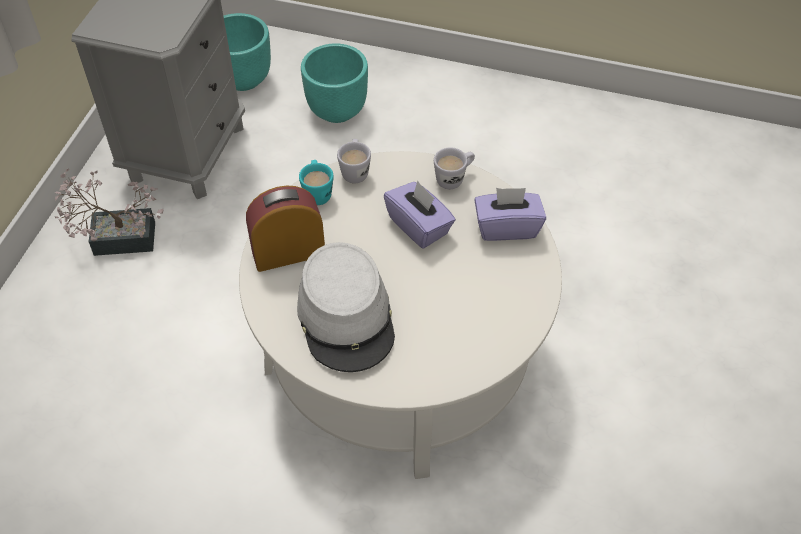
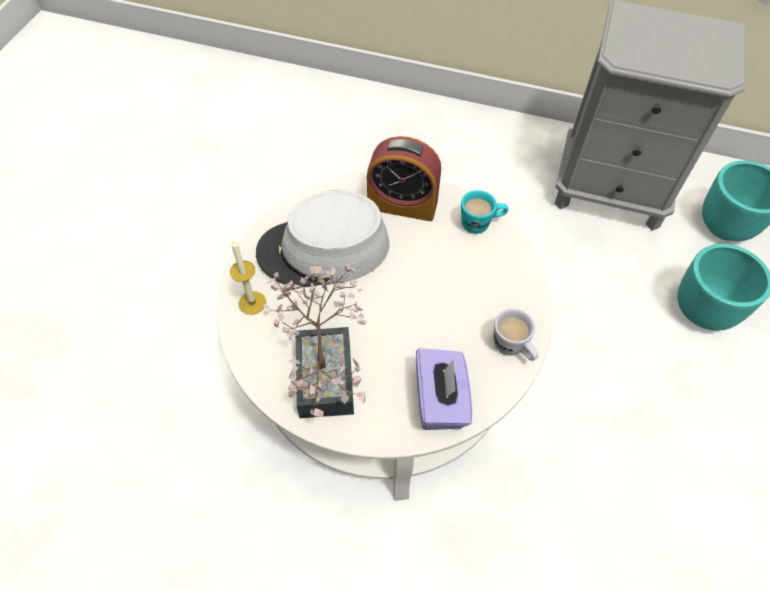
camera: 90 degrees right, 5 degrees up
potted plant [55,168,164,256] -> potted plant moved to [263,265,367,418]
alarm clock [246,186,325,272] -> alarm clock turned 120 degrees clockwise [367,136,441,221]
white mug [337,139,371,183] -> none
purple tissue box [384,180,456,249] -> none
none -> candle [230,240,266,315]

